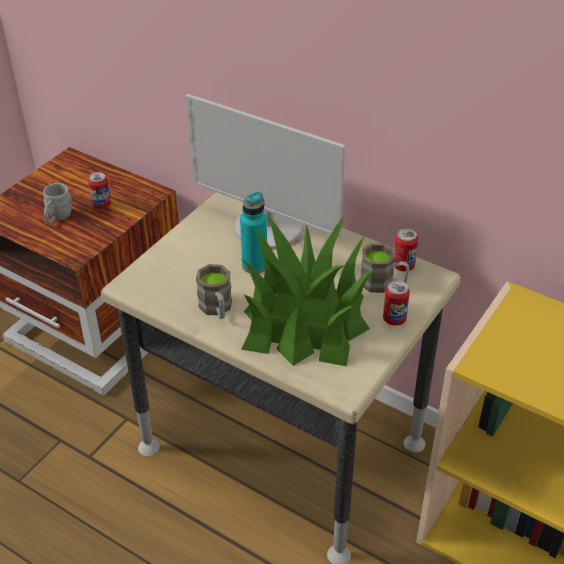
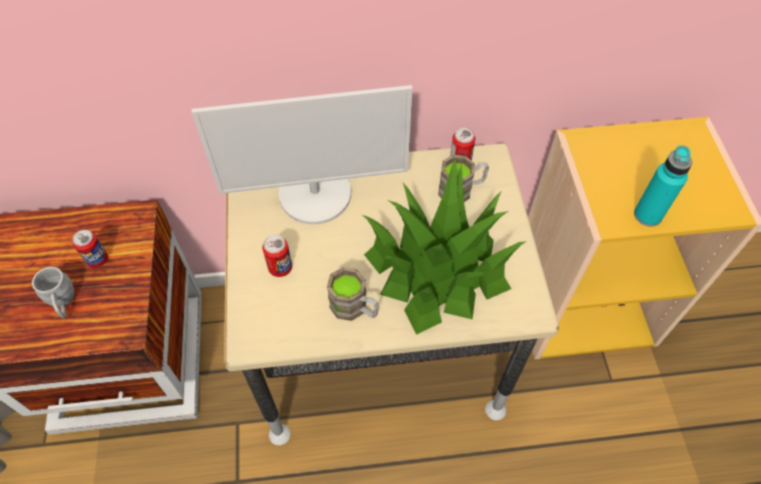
camera: 40 degrees left, 15 degrees up
turquoise bottle [240,192,267,273] -> turquoise bottle moved to [634,145,692,227]
can [383,280,410,326] -> can moved to [262,235,292,277]

